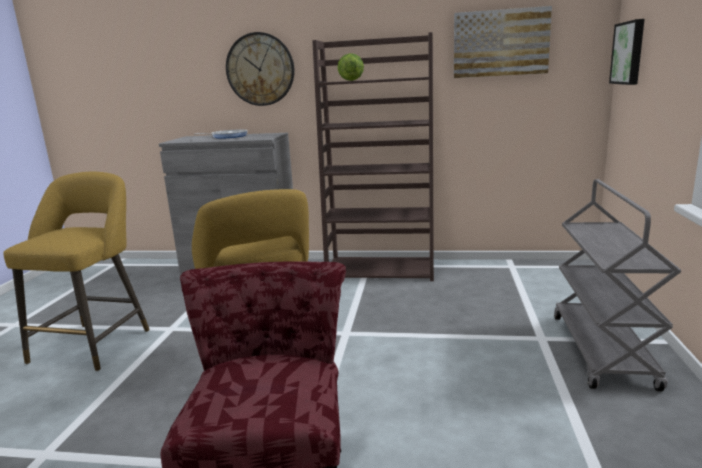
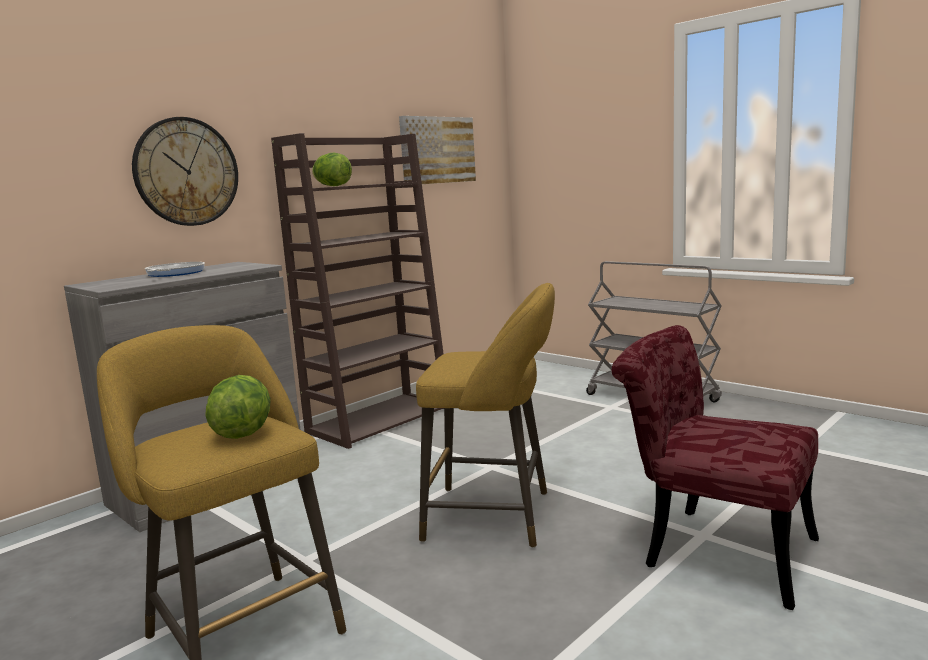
camera: 55 degrees left, 5 degrees down
picture [609,19,645,85] -> none
none -> lettuce [205,375,271,439]

